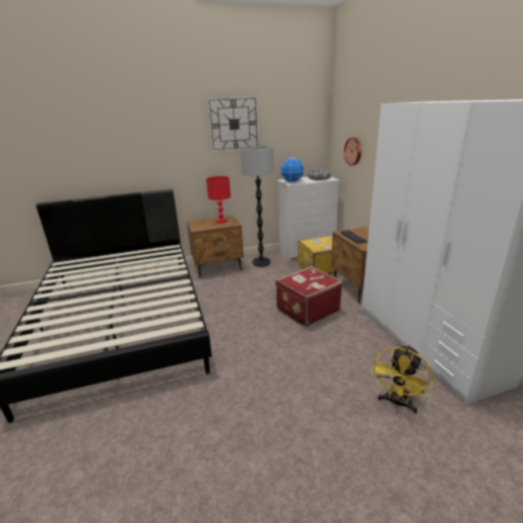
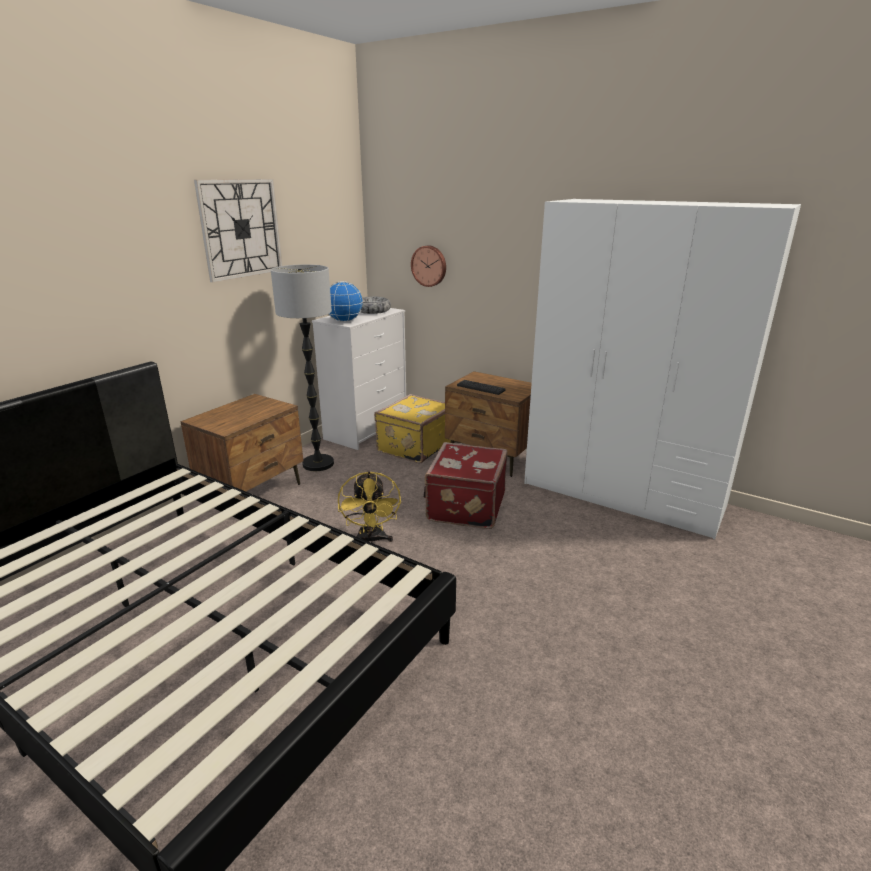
camera: 40 degrees left, 0 degrees up
red table lamp [206,176,231,223] -> none
yellow fan [371,345,433,413] -> yellow fan moved to [338,471,401,543]

